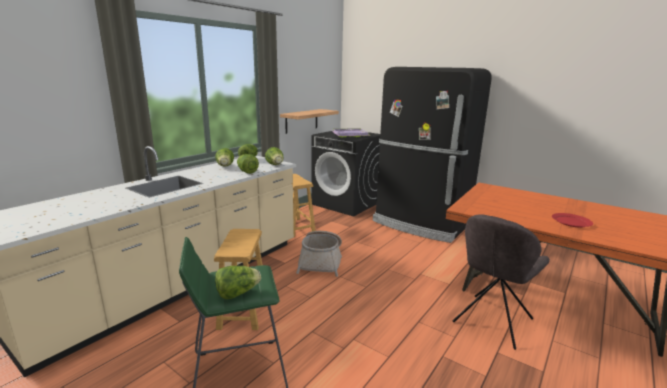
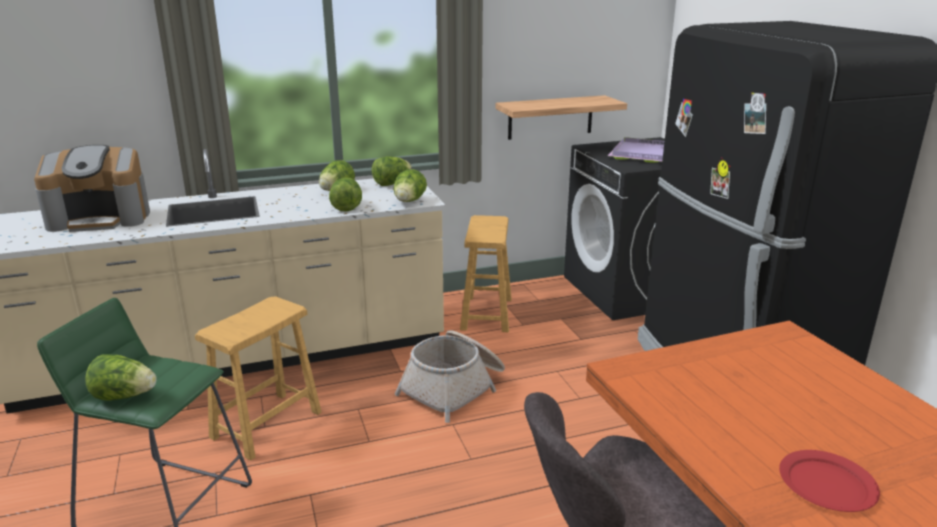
camera: 35 degrees right, 5 degrees up
none -> coffee machine [34,145,150,232]

